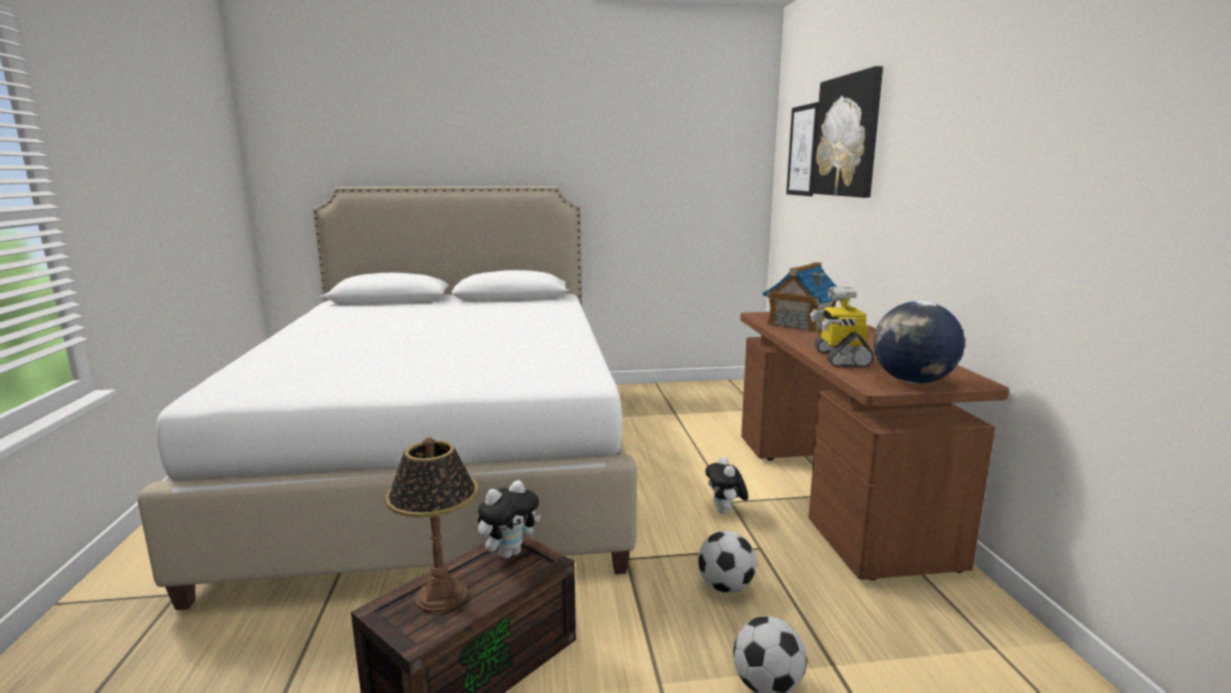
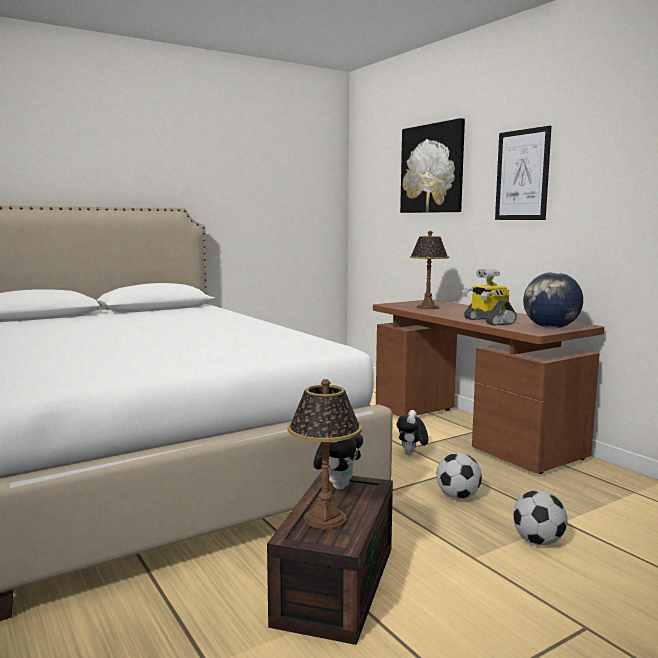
camera: 25 degrees left, 5 degrees down
plush toy [705,456,748,514] -> plush toy turned 45 degrees clockwise [397,410,428,455]
toy house [762,262,837,333] -> table lamp [410,231,449,309]
picture [786,102,819,196] -> picture moved to [495,126,552,220]

